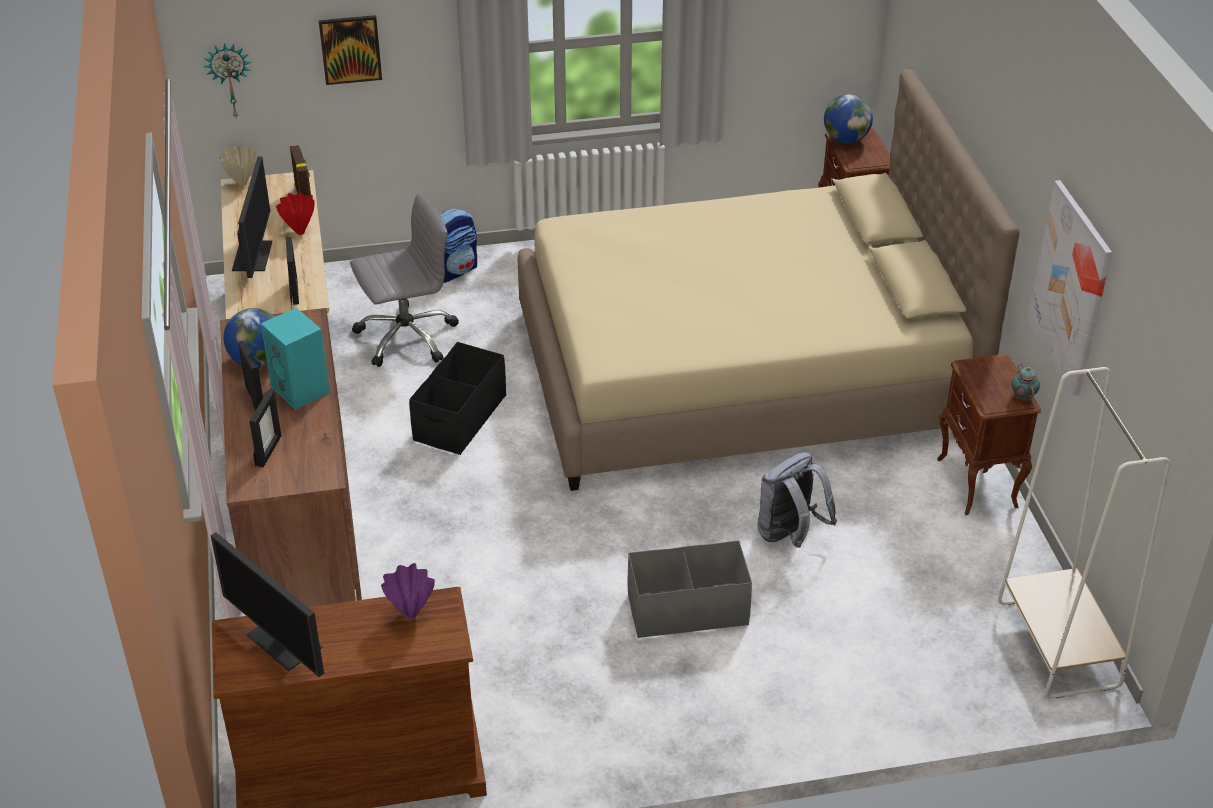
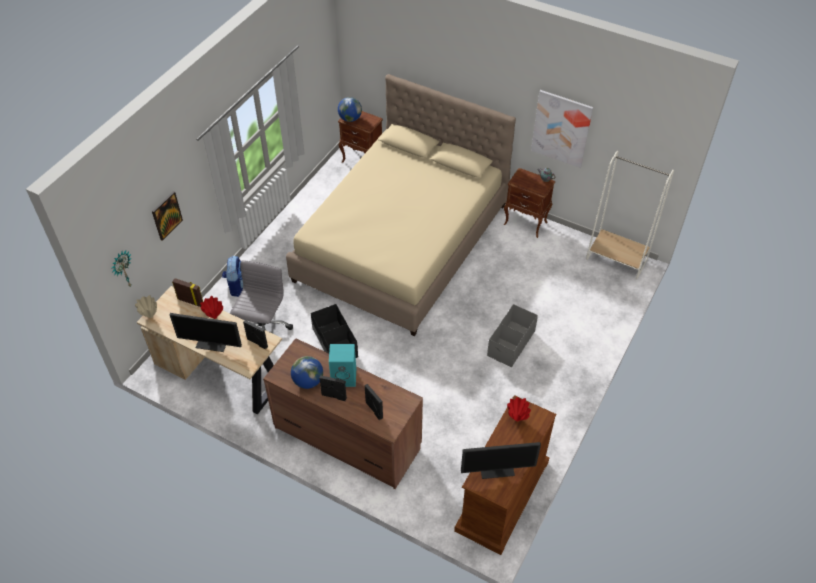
camera: 50 degrees left, 10 degrees up
monitor [232,157,272,278] -> monitor turned 150 degrees clockwise [170,313,242,352]
purple vase [381,563,435,619] -> red vase [507,397,531,421]
grey backpack [757,452,837,548] -> none

